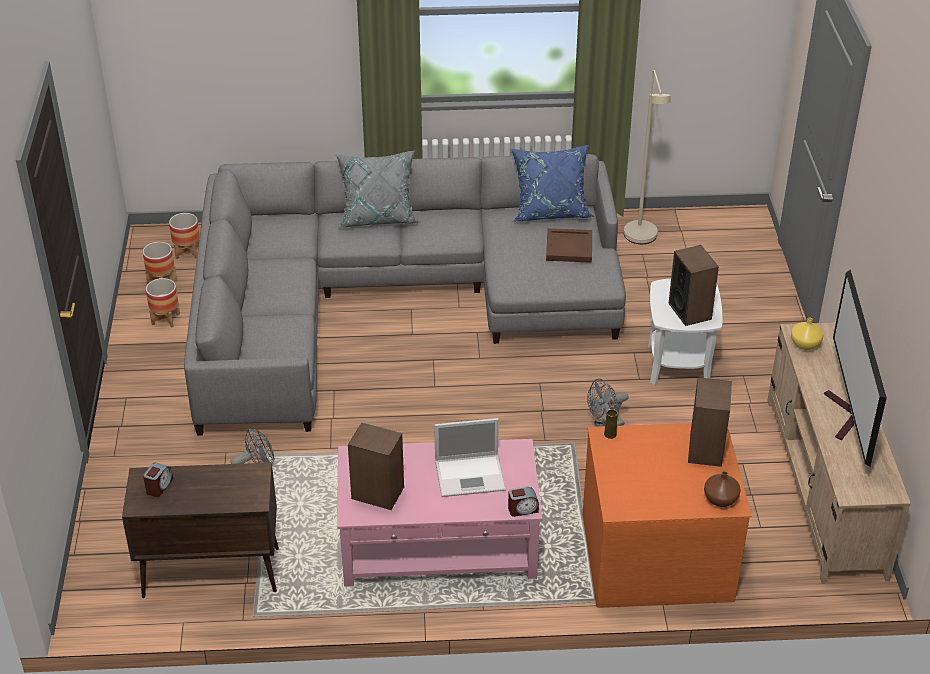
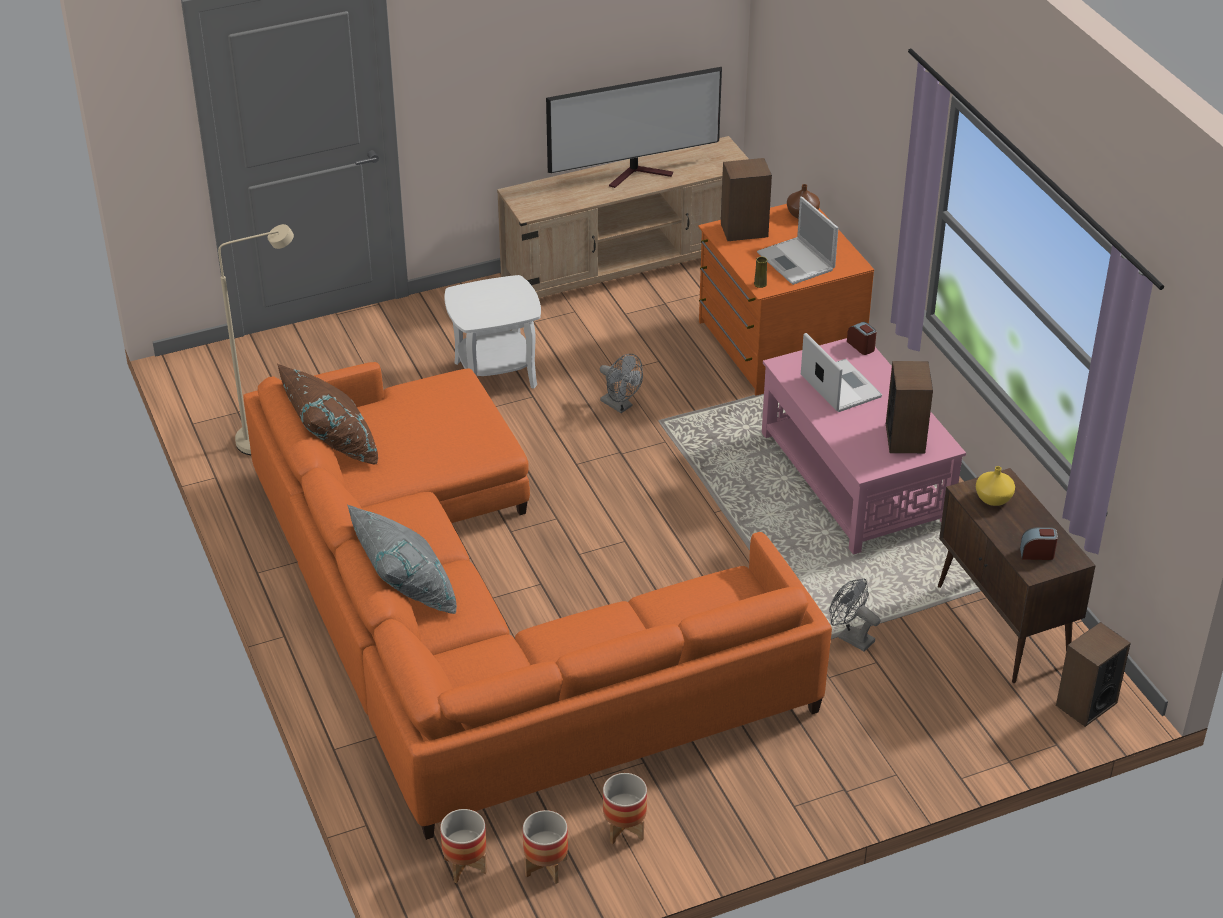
camera: 110 degrees left, 0 degrees up
grey sofa [184,154,626,436] -> orange sofa [243,362,832,840]
blue pillow [511,145,593,222] -> brown pillow [277,364,378,464]
brown tray [546,228,592,263] -> none
speaker [668,245,719,326] -> speaker moved to [1056,622,1131,727]
yellow vase [791,317,824,350] -> yellow vase moved to [976,466,1015,506]
none -> laptop [757,197,838,285]

